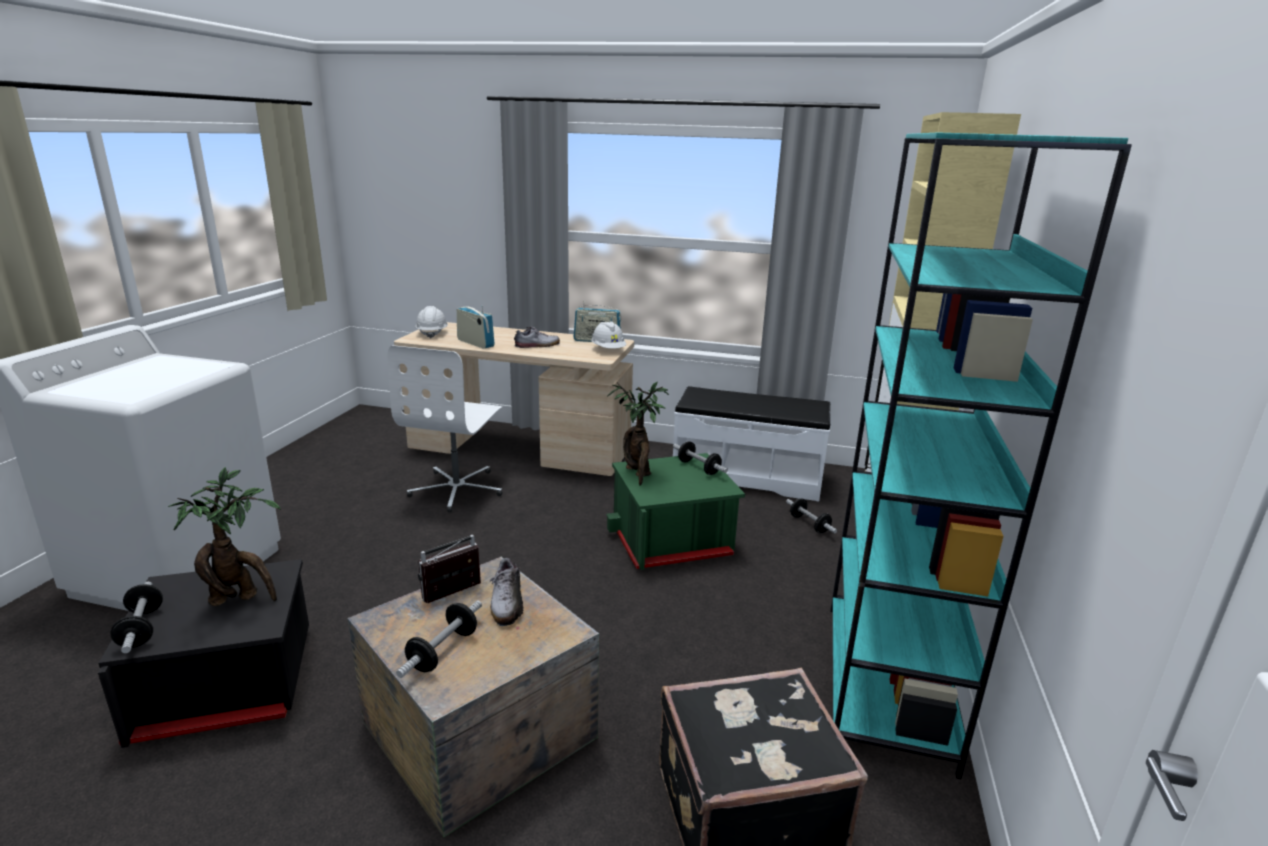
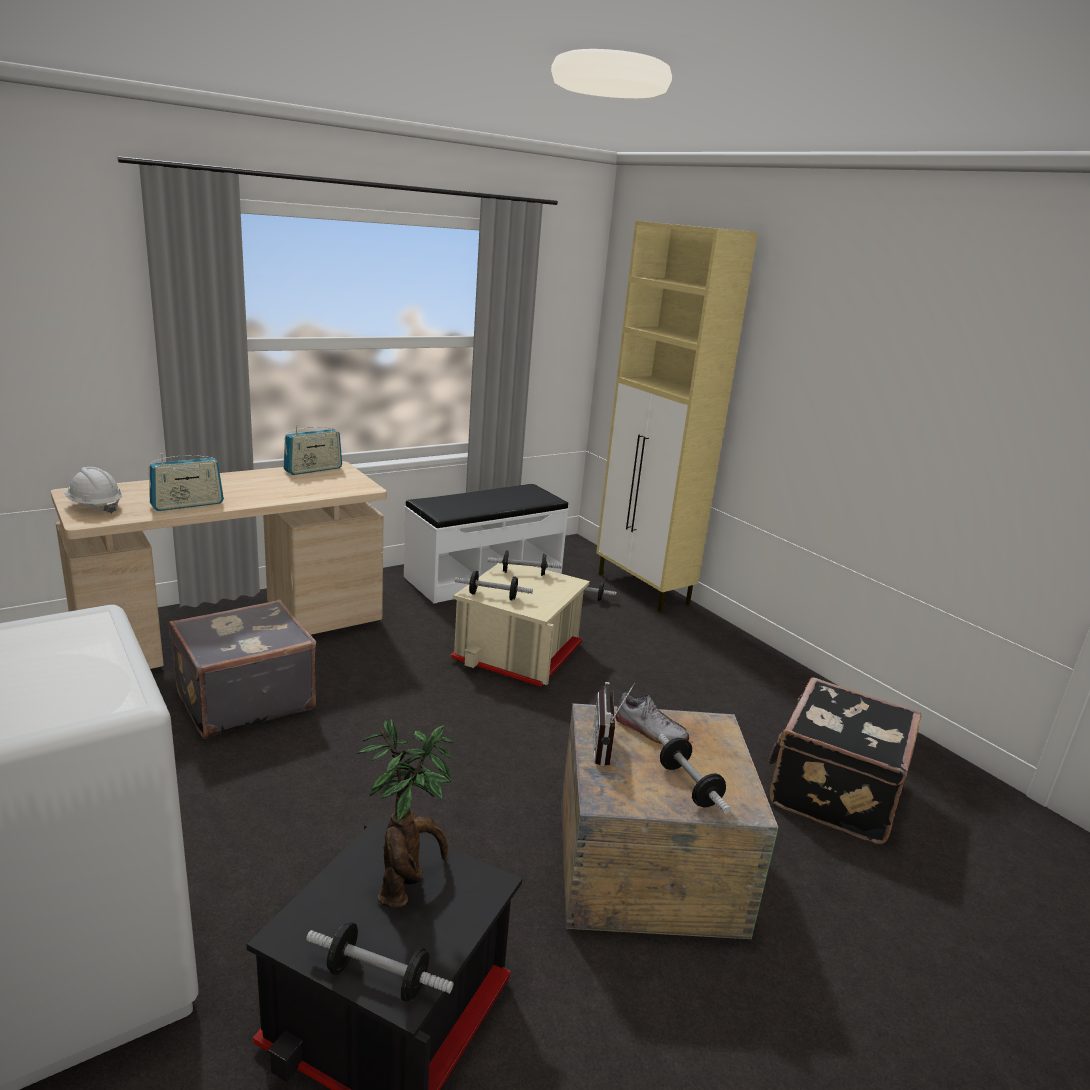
camera: 50 degrees left, 0 degrees up
white office chair [387,345,502,512] -> grey suitcase [169,599,316,739]
radio [457,306,495,349] -> radio turned 150 degrees clockwise [148,453,224,511]
shoe [514,327,560,348] -> none
white hard hat [591,321,626,349] -> none
green storage box [606,453,745,570] -> beige storage box [451,563,590,686]
potted plant [607,381,669,486] -> dumbbell [455,571,533,600]
turquoise bookcase [831,132,1132,779] -> none

